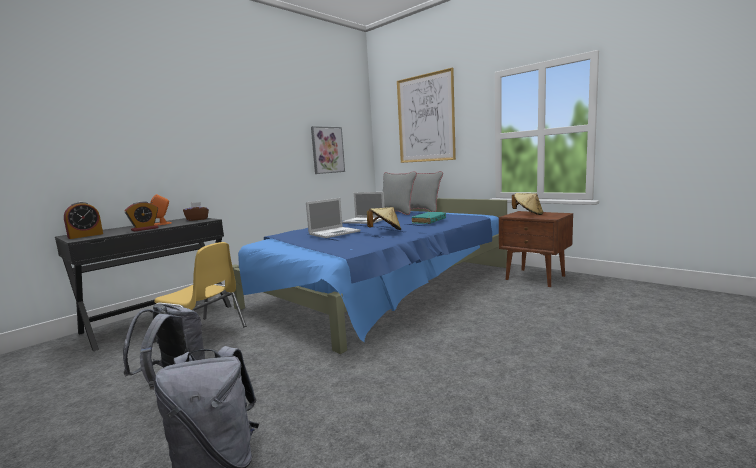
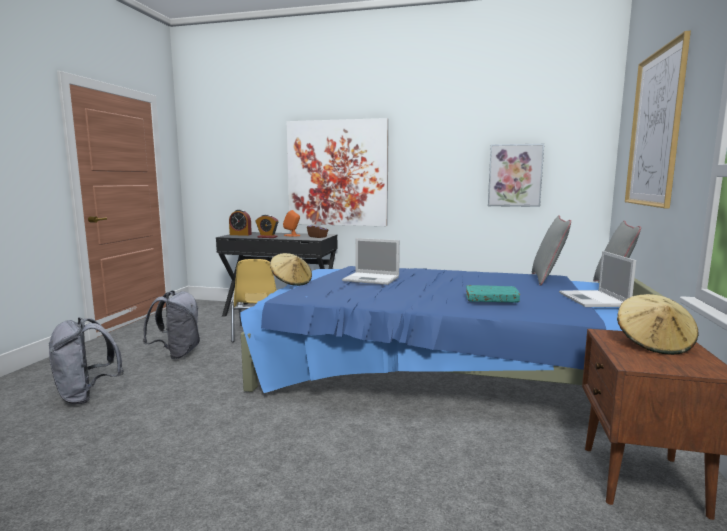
camera: 60 degrees right, 0 degrees up
laptop [342,192,385,224] -> laptop moved to [559,251,636,307]
beige hat [367,207,401,230] -> beige hat moved to [270,253,312,286]
none -> picture [286,118,389,226]

